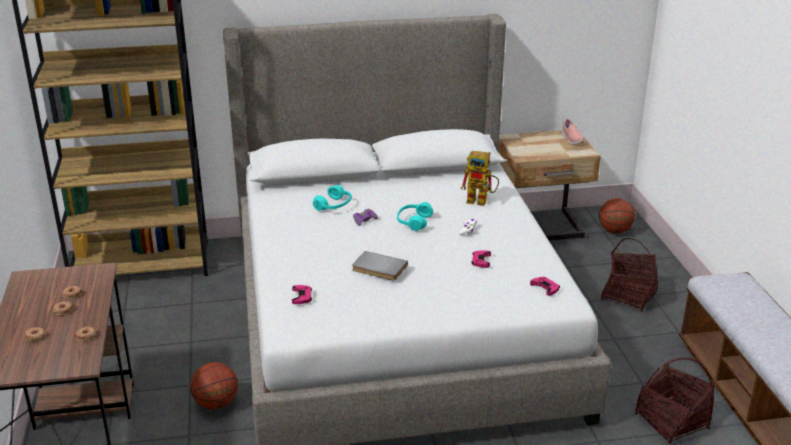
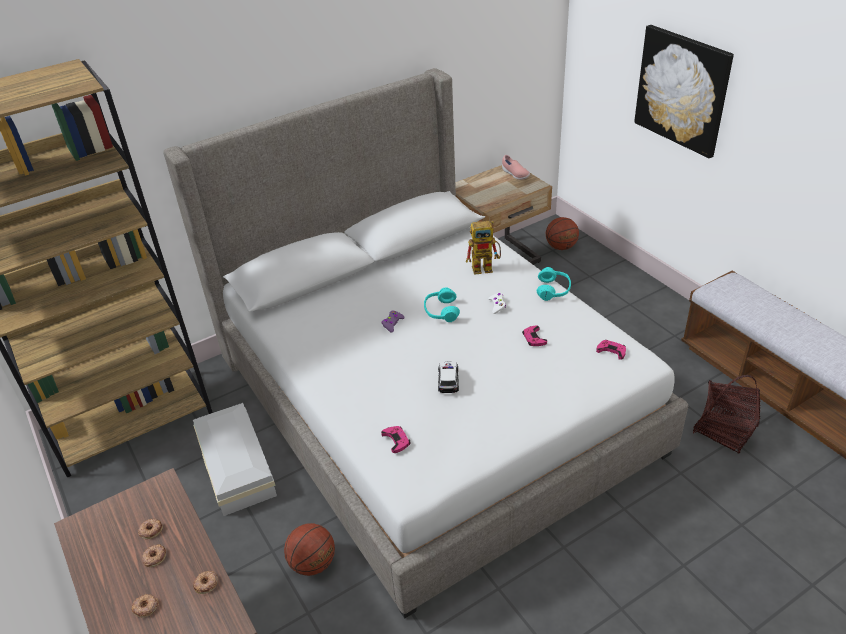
camera: 20 degrees left, 10 degrees up
turquoise headphones [313,185,352,211] -> turquoise headphones moved to [537,267,571,301]
grey book [352,251,408,281] -> toy car [438,361,459,393]
basket [601,238,658,312] -> none
none -> white storage box [193,403,277,516]
none -> picture [634,25,734,158]

